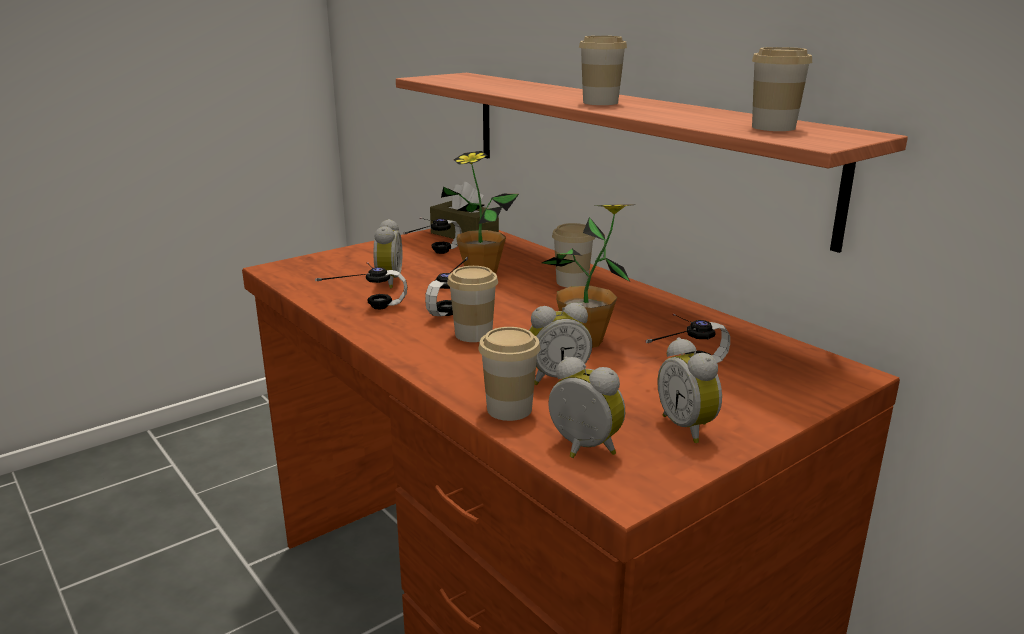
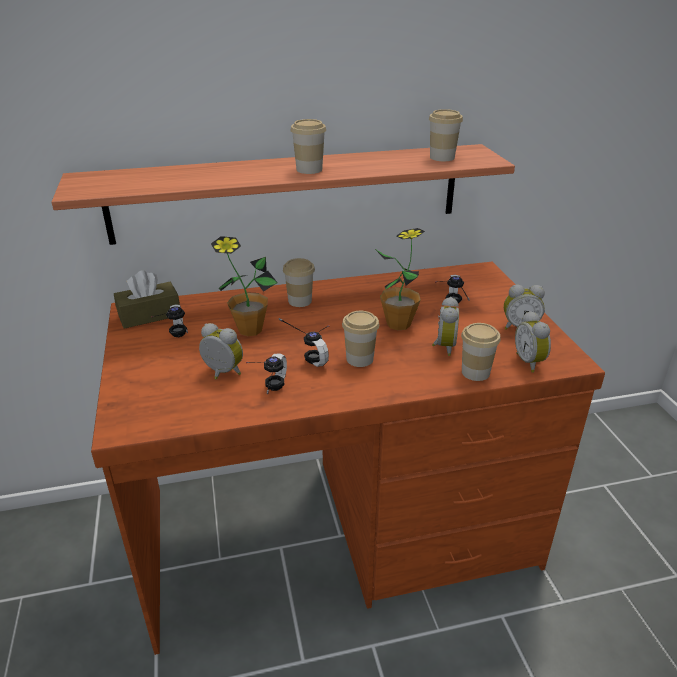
camera: 65 degrees left, 10 degrees up
alarm clock [548,356,625,458] -> alarm clock turned 75 degrees counterclockwise [515,311,551,372]

